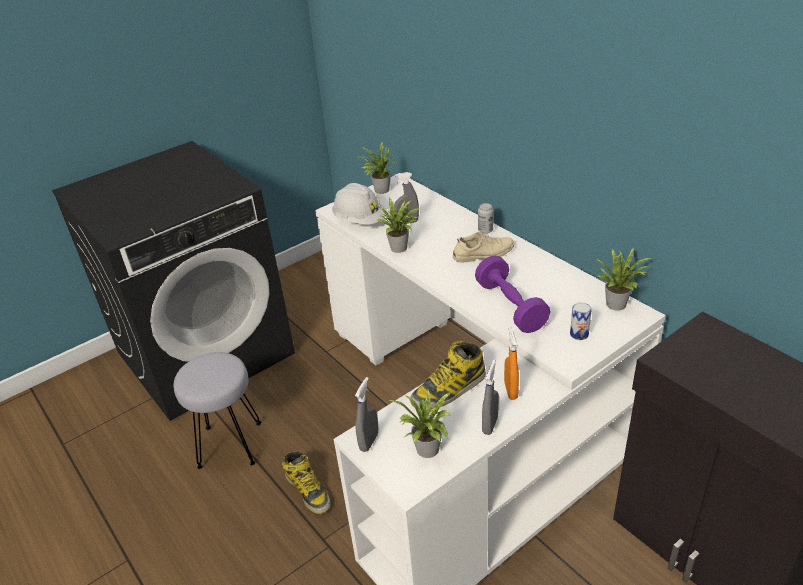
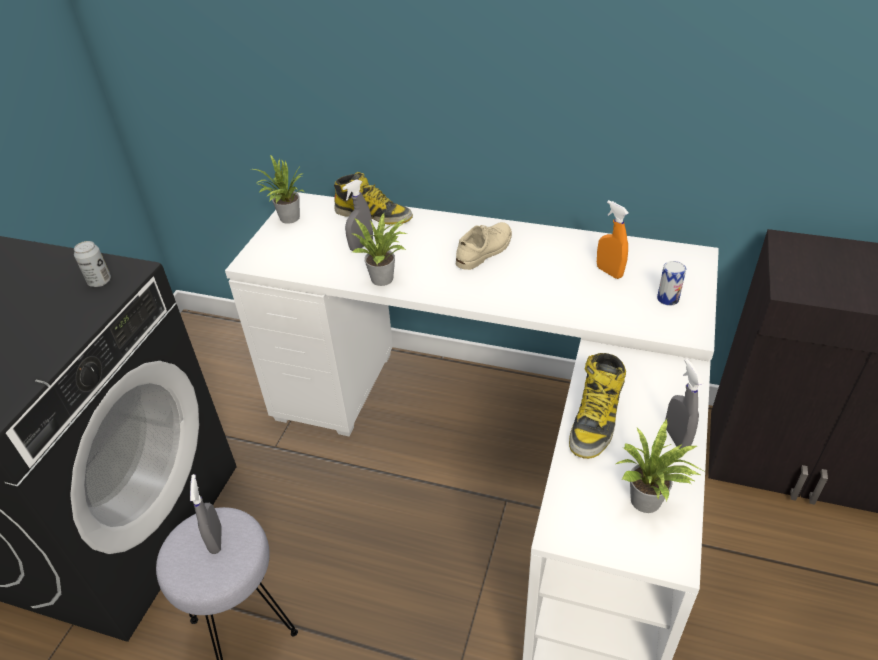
camera: 35 degrees left, 5 degrees up
boot [282,452,331,514] -> boot moved to [334,172,413,225]
white hard hat [332,183,387,225] -> none
grey spray bottle [355,377,378,452] -> grey spray bottle moved to [190,474,222,554]
purple dumbbell [475,256,550,333] -> none
can [478,203,494,234] -> can moved to [74,241,111,287]
orange spray bottle [504,327,519,400] -> orange spray bottle moved to [597,200,629,279]
potted plant [596,247,651,311] -> none

